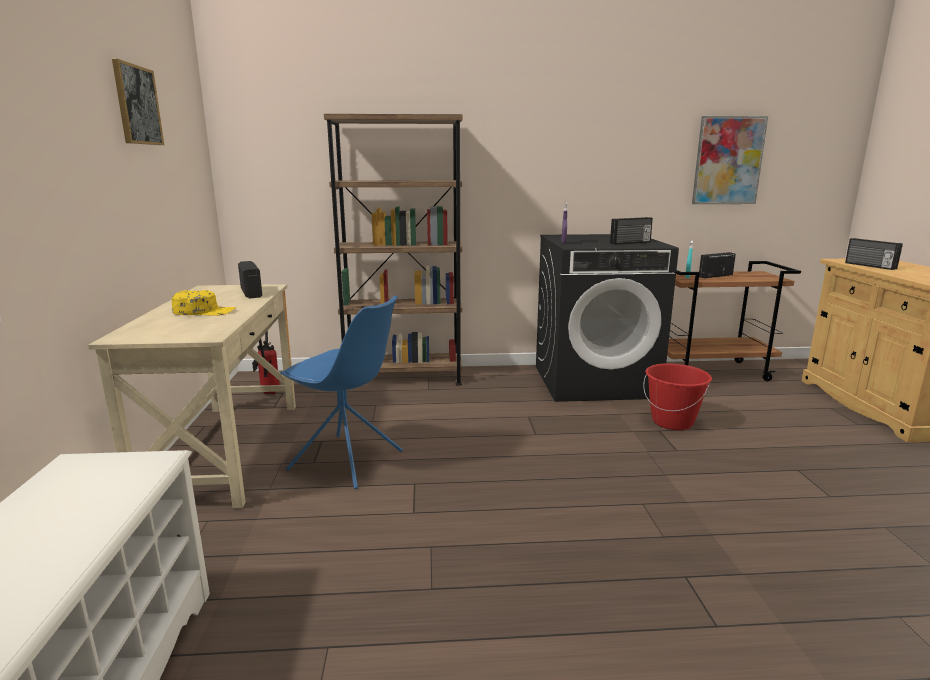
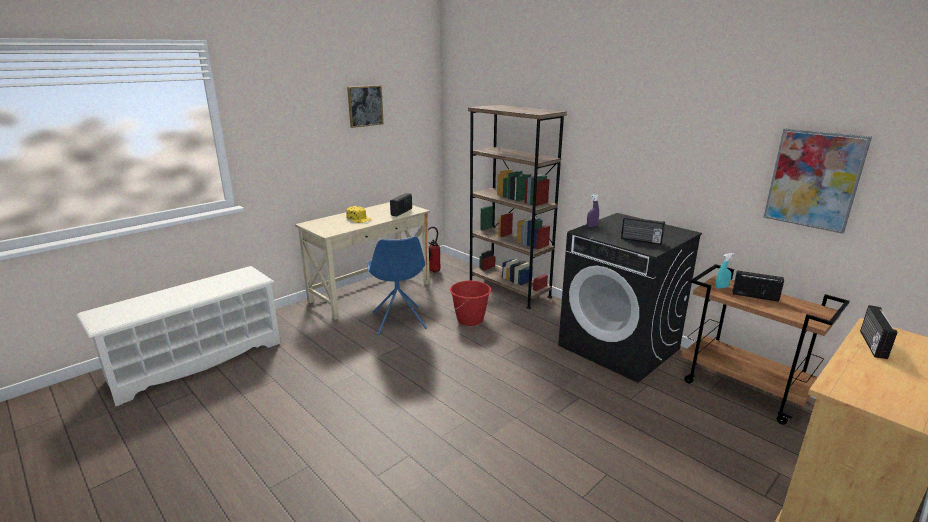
camera: 50 degrees right, 5 degrees up
red bucket [643,363,712,430] -> red bucket moved to [450,280,491,326]

